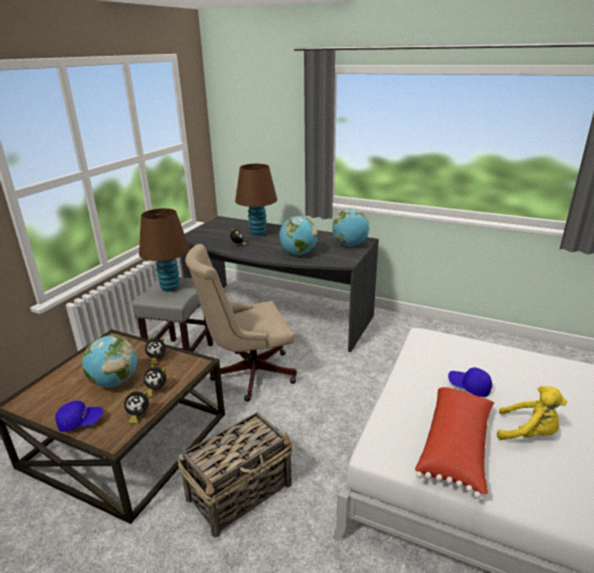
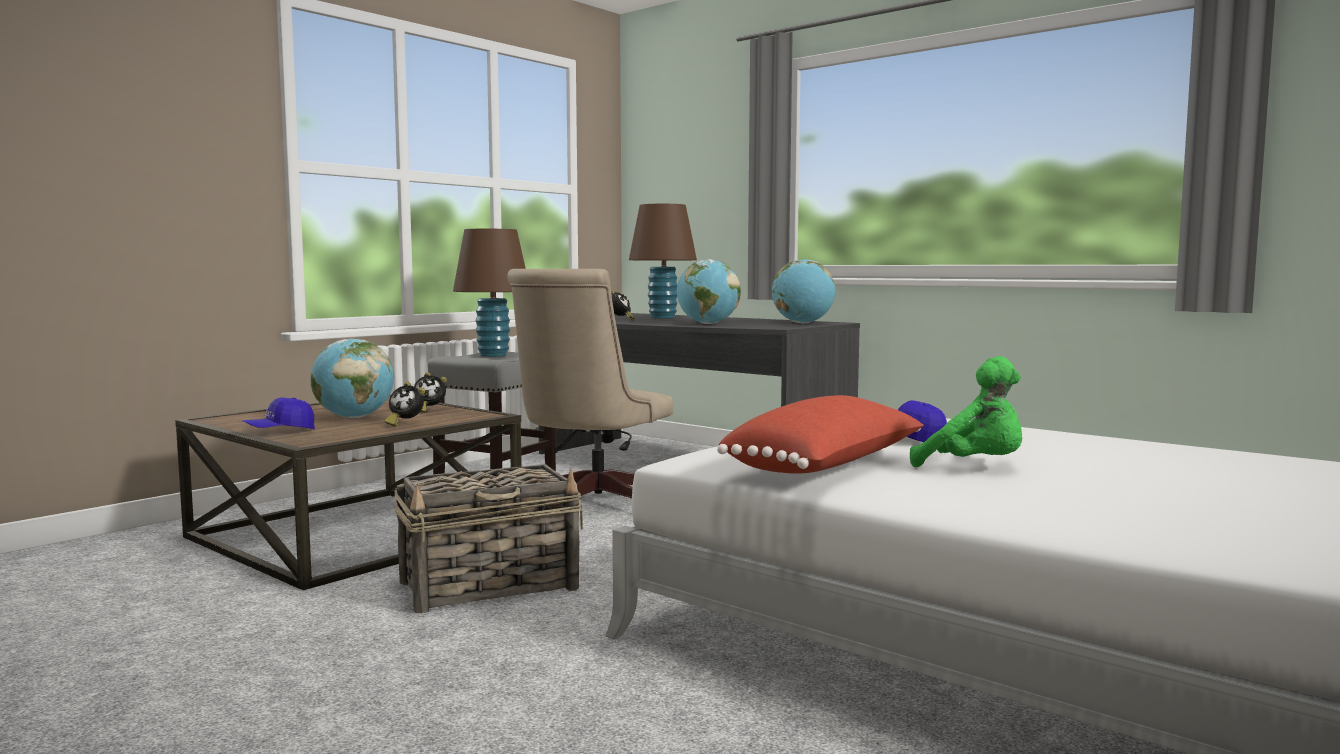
camera: 15 degrees right, 20 degrees down
blue cap [56,401,103,432] -> blue cap turned 135 degrees clockwise [242,397,315,429]
alarm clock [124,389,149,424] -> none
beige office chair [185,244,297,402] -> beige office chair turned 60 degrees counterclockwise [507,269,673,498]
yellow plush toy [497,386,567,440] -> green plush toy [910,356,1022,467]

